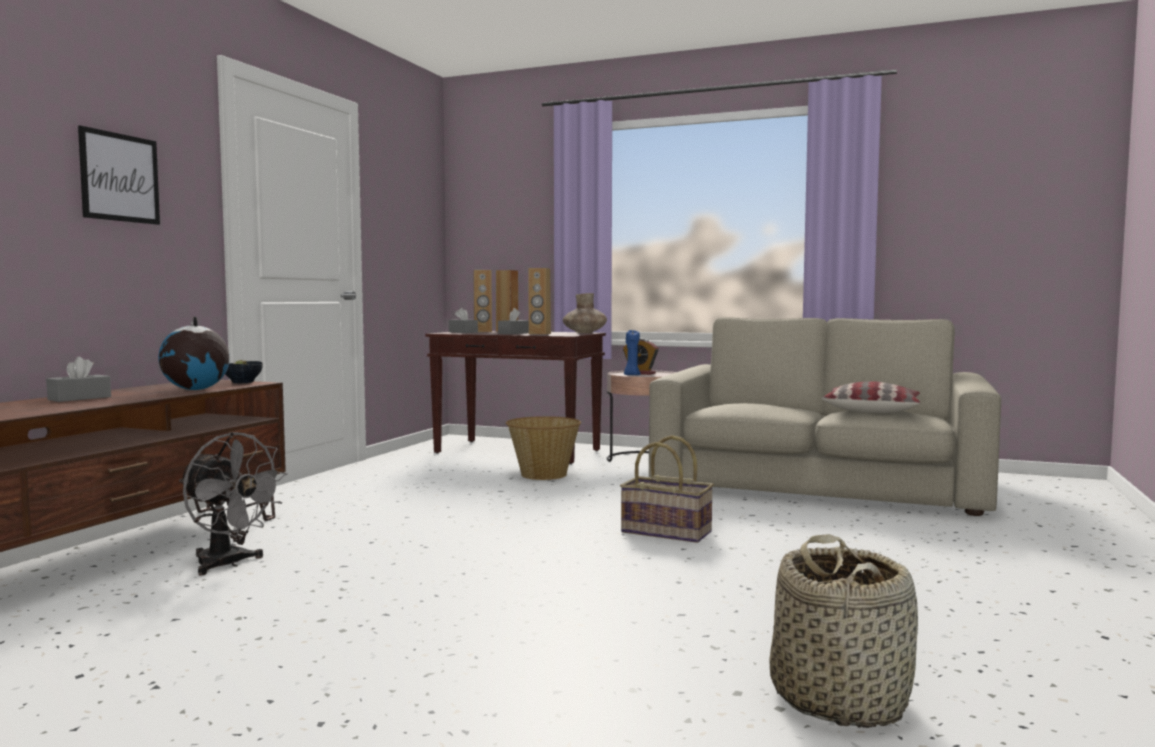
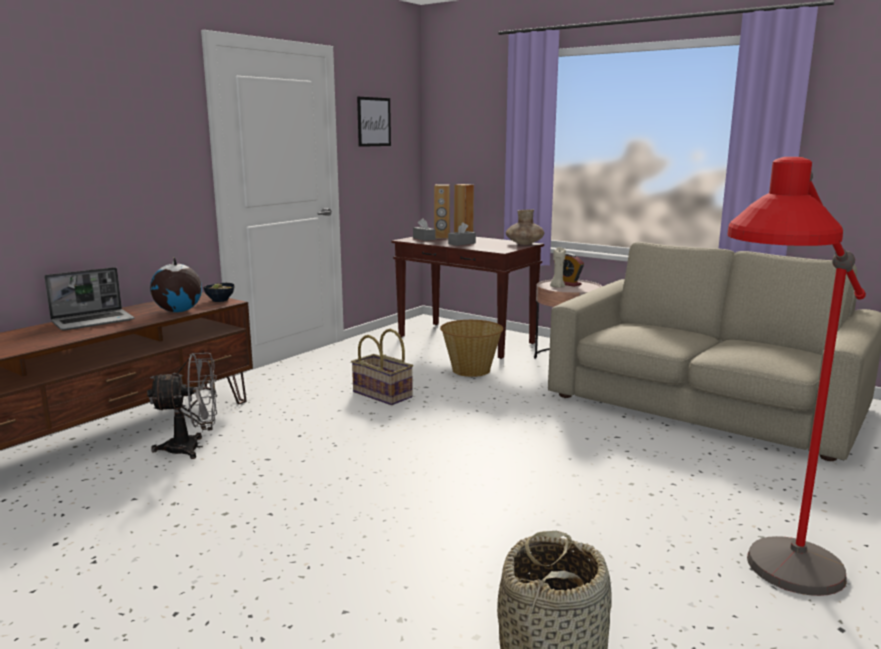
camera: 15 degrees right, 10 degrees up
grey tissue box [46,356,111,402] -> laptop [44,267,135,331]
picture [78,126,160,225] -> picture moved to [357,97,391,147]
grey fan [179,432,287,576] -> grey fan turned 60 degrees counterclockwise [147,353,218,459]
brown speaker [528,268,551,335] -> none
basket [620,435,714,543] -> basket moved to [351,329,413,405]
blue candle [624,330,640,375] -> beige candle [550,247,566,288]
pillow [822,381,920,413] -> none
none -> red floor lamp [727,157,866,596]

